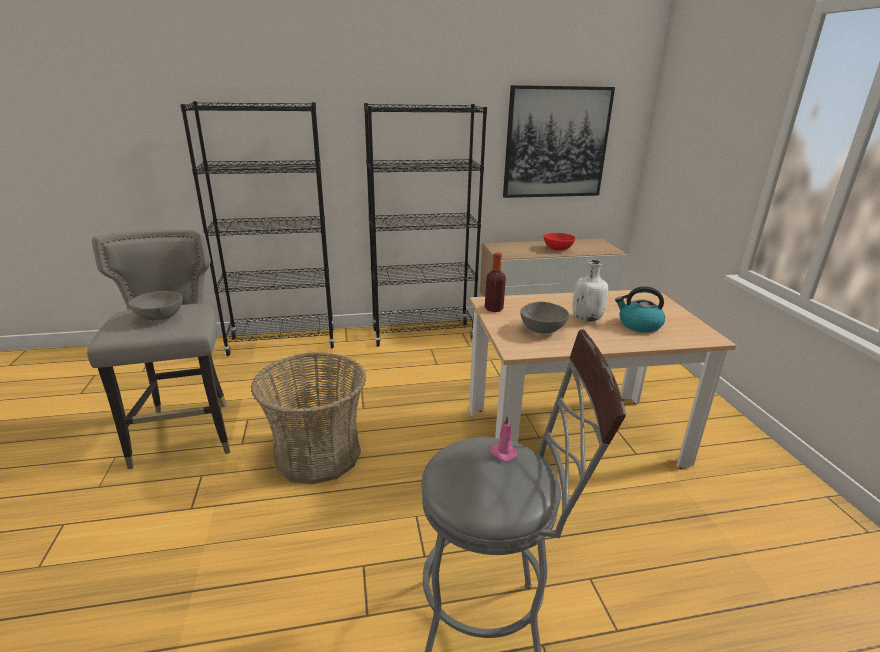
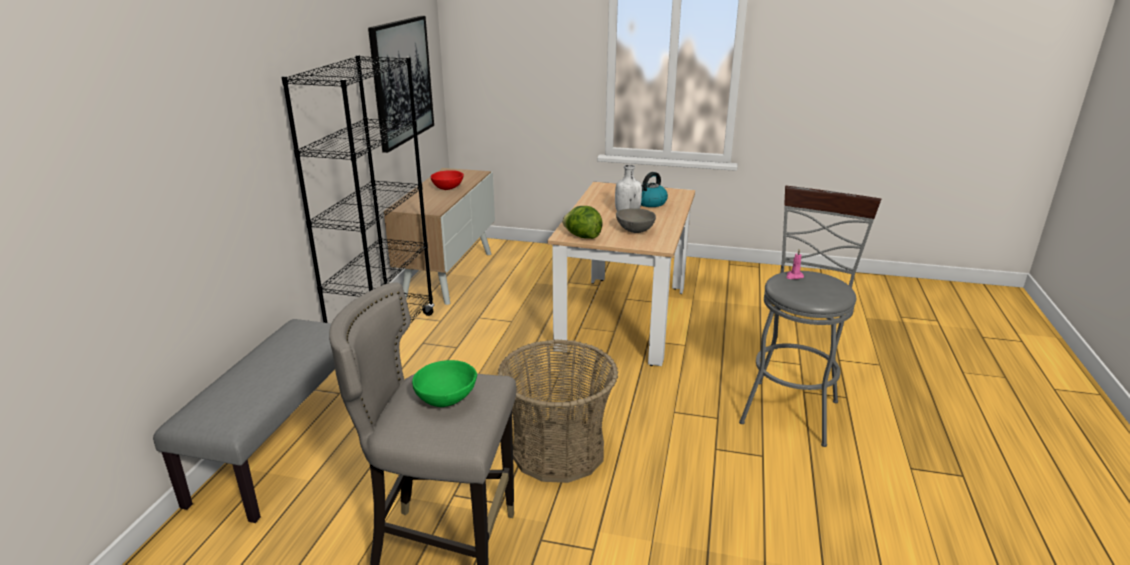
camera: 65 degrees left, 0 degrees up
grey bowl [128,291,183,320] -> green bowl [412,360,477,407]
black bookcase [180,101,335,356] -> grey bench [153,319,335,523]
bottle [485,252,506,312] -> lettuce [562,206,603,239]

